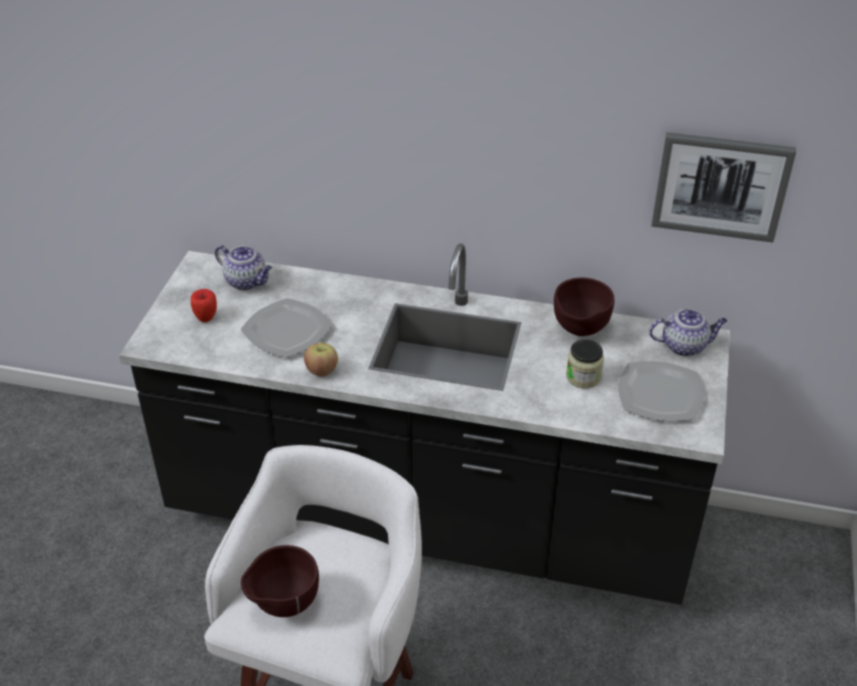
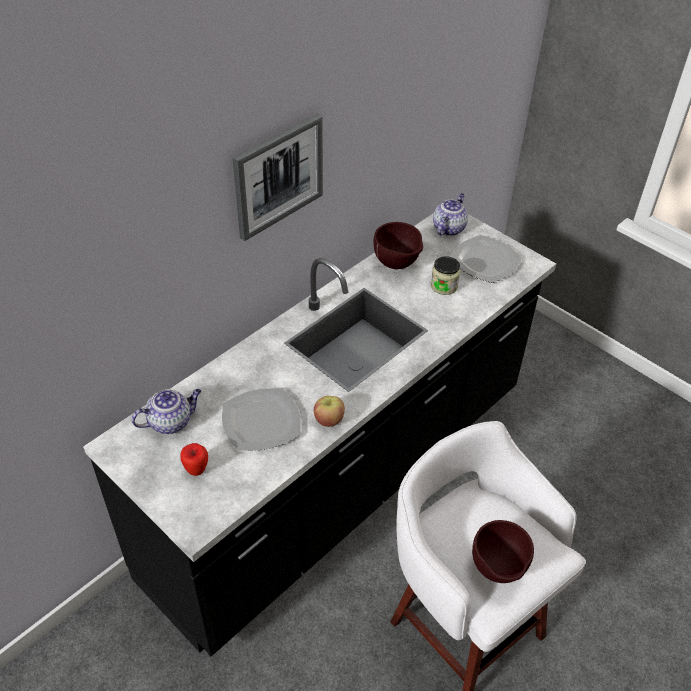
camera: 60 degrees left, 5 degrees up
picture [651,132,796,242] -> picture moved to [233,114,323,241]

